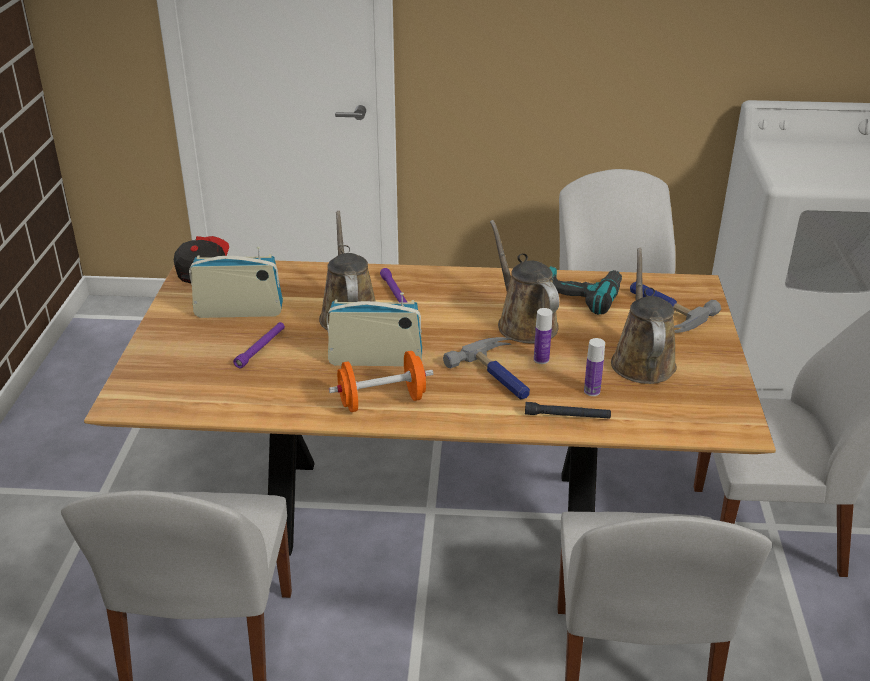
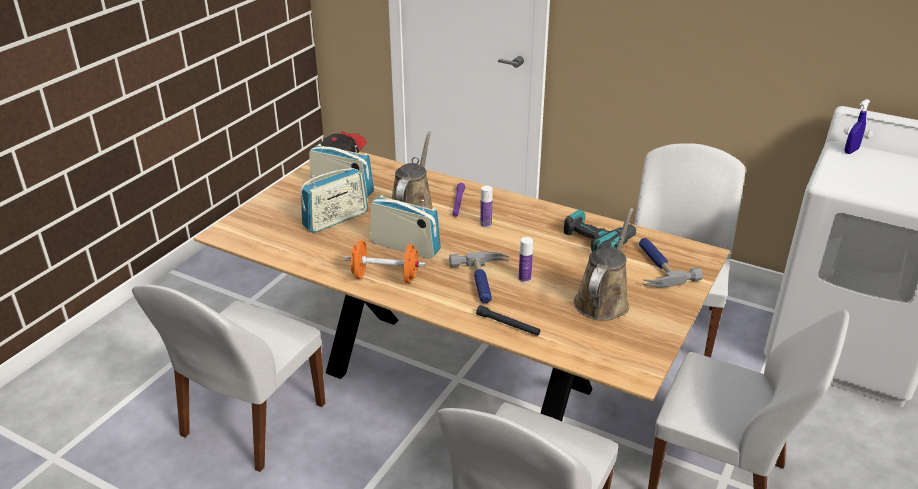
camera: 25 degrees right, 0 degrees up
purple flashlight [233,322,285,368] -> radio [301,168,368,233]
brown watering can [490,220,559,344] -> none
bottle [584,338,605,396] -> bottle moved to [480,186,492,228]
none -> blue spray bottle [844,99,870,154]

